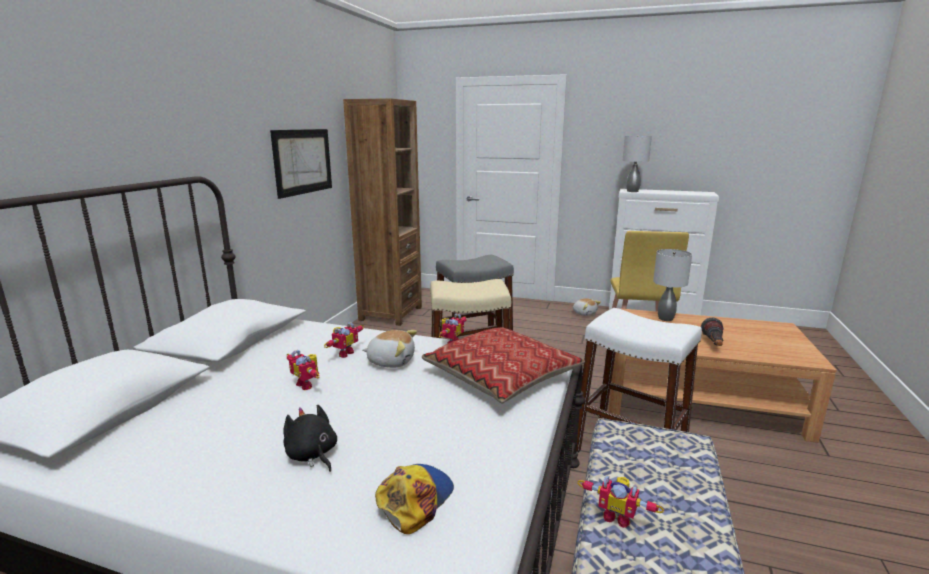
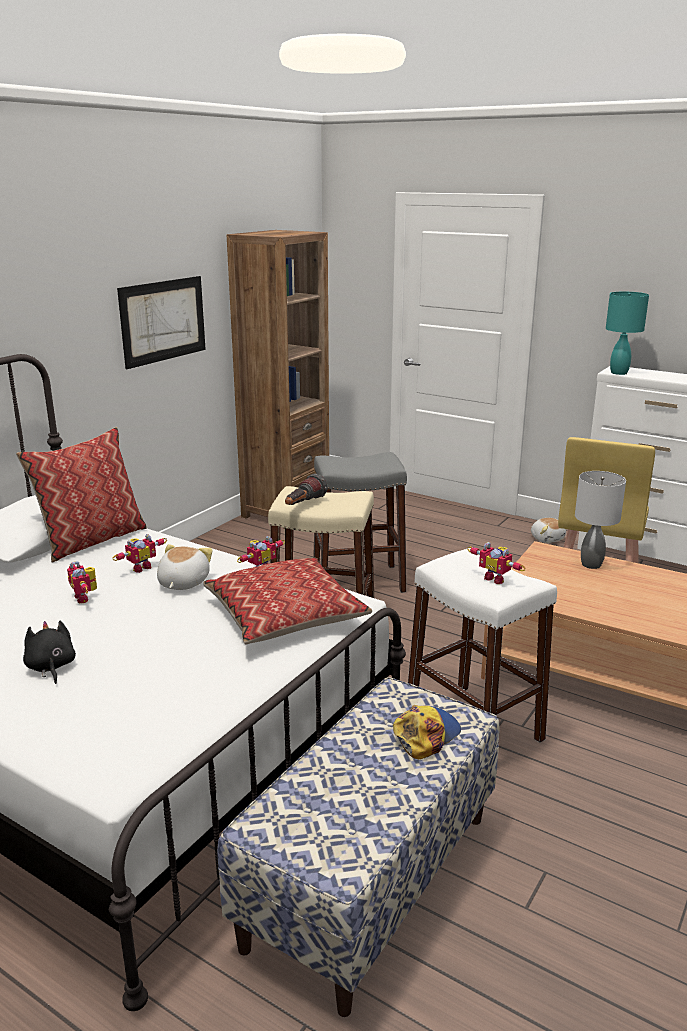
camera: 15 degrees right, 5 degrees up
plush toy [363,330,417,368] -> plush toy turned 105 degrees counterclockwise [157,544,213,590]
cap [375,464,454,534] -> cap moved to [393,705,461,759]
toy robot [577,476,664,528] -> toy robot moved to [467,542,526,584]
grey table lamp [622,135,652,192] -> turquoise table lamp [606,292,649,375]
flashlight [701,318,724,346] -> flashlight moved to [285,474,328,505]
none -> pillow [16,427,147,562]

